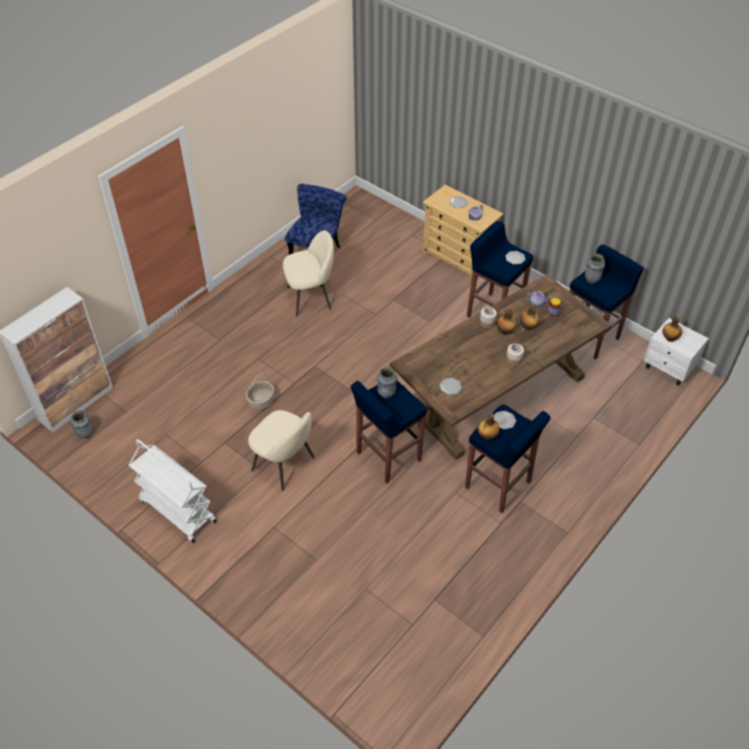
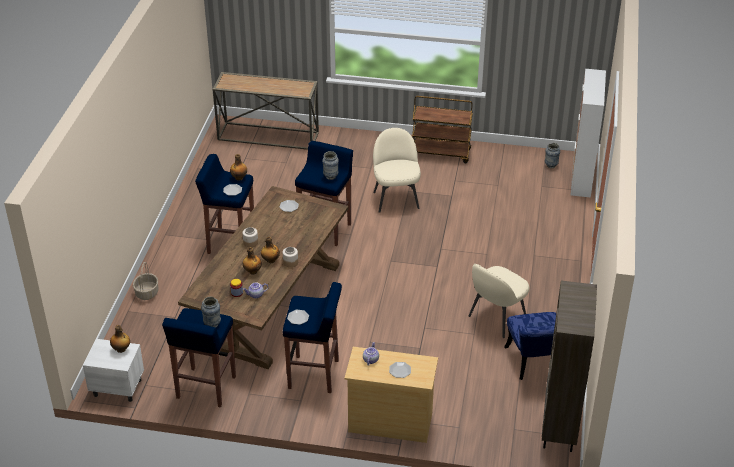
camera: 150 degrees right, 10 degrees down
white cart [129,439,217,543] -> brown cart [412,96,473,163]
basket [246,373,274,410] -> basket moved to [133,262,158,300]
beige chair [248,410,315,491] -> beige chair turned 75 degrees clockwise [373,128,421,213]
none -> console table [212,72,319,150]
none -> brown bookcase [542,281,597,452]

